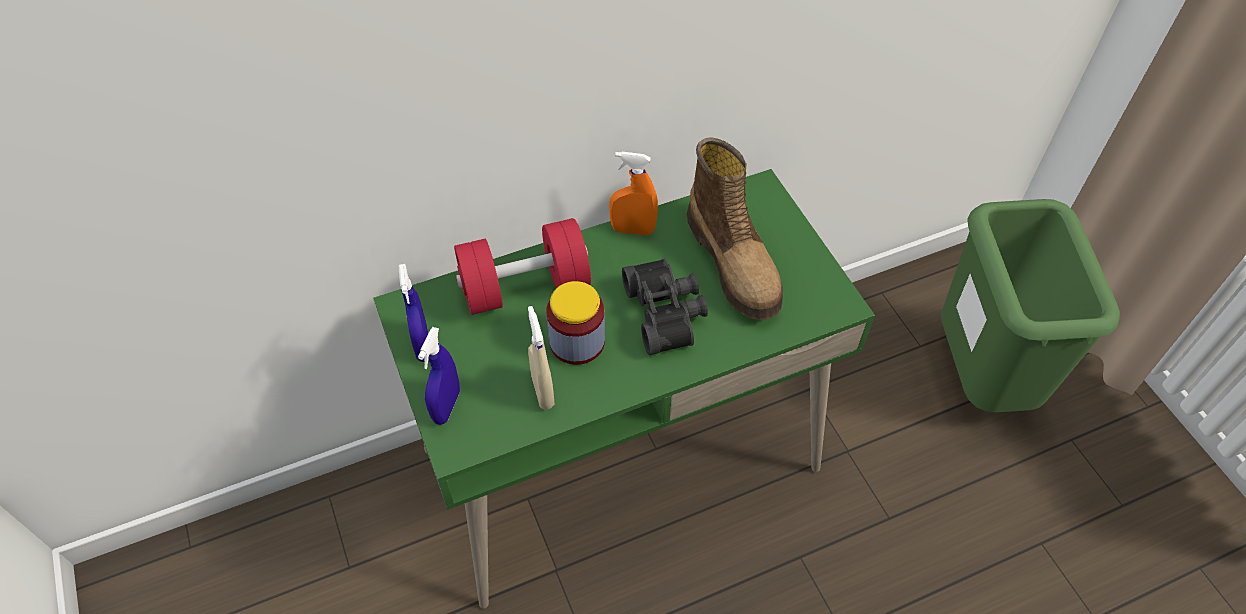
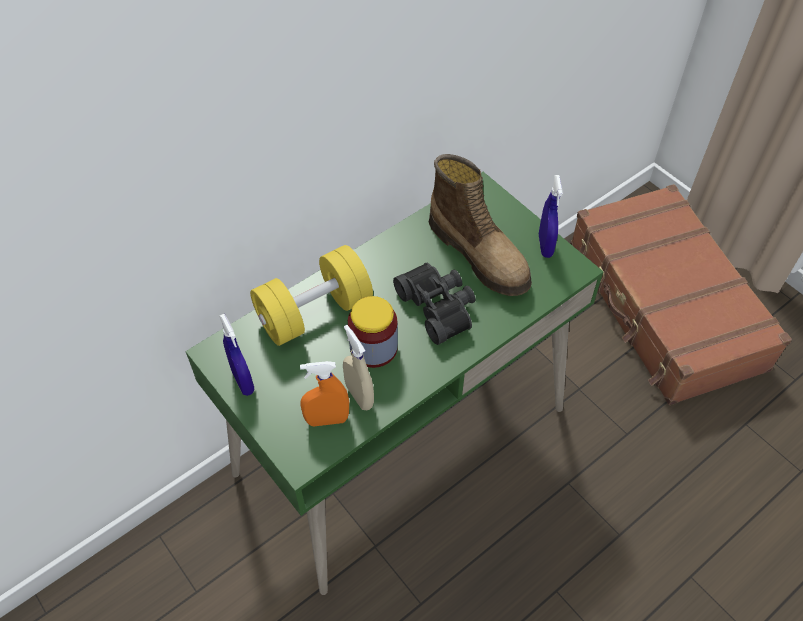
camera: 15 degrees left, 0 degrees up
blue spray bottle [418,327,460,425] -> blue spray bottle moved to [539,175,563,258]
red dumbbell [454,218,591,315] -> yellow dumbbell [250,245,373,346]
orange spray bottle [609,152,658,235] -> orange spray bottle moved to [300,361,349,426]
green trash can [941,199,1120,412] -> brown suitcase [570,184,792,405]

